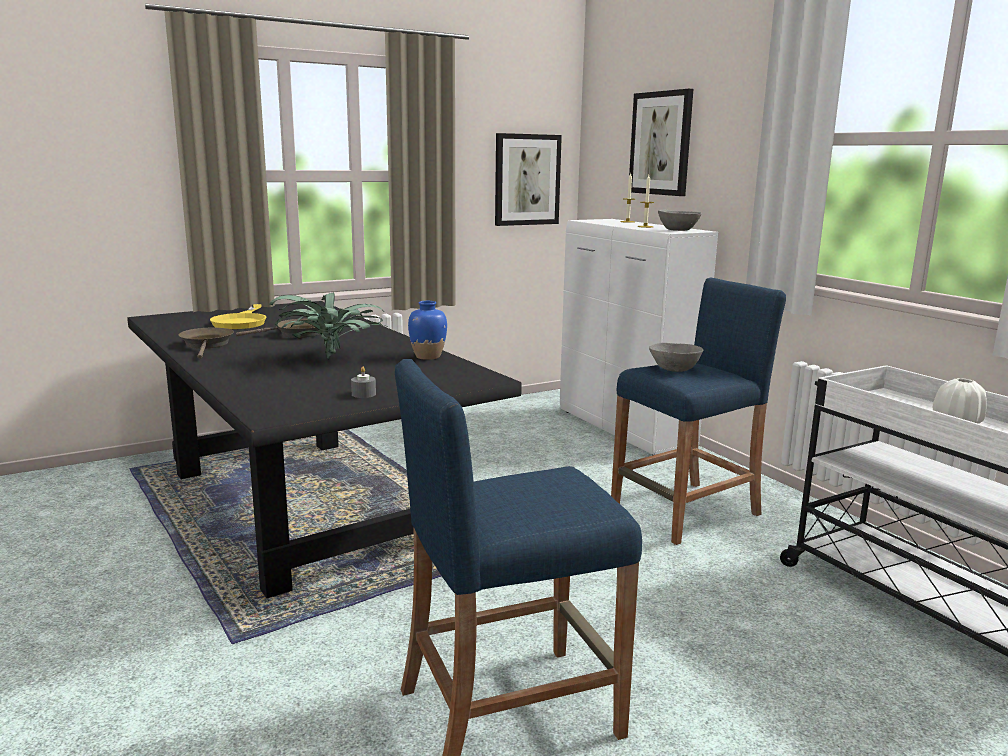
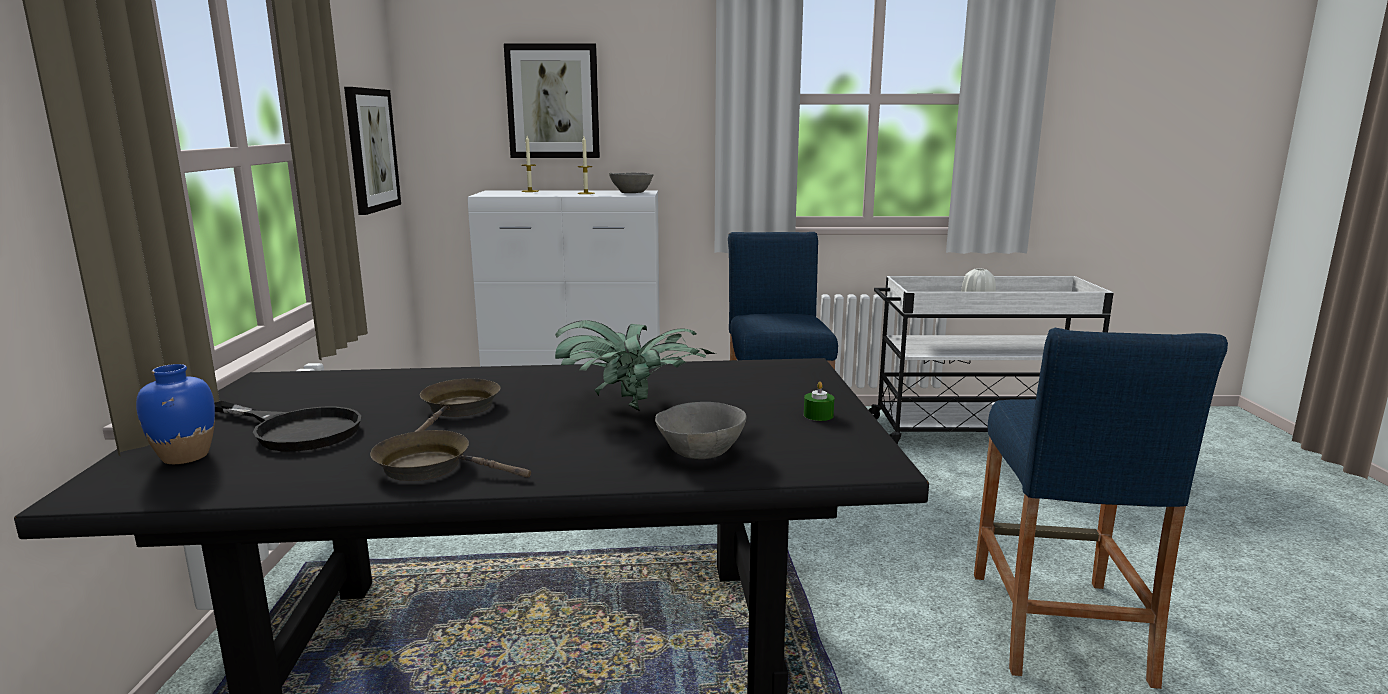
camera: 60 degrees left, 0 degrees up
yellow frying pan [210,304,267,329] -> black frying pan [214,401,361,451]
grey candle [351,367,376,398] -> green candle [804,382,834,421]
blue vase [408,301,447,360] -> blue vase moved to [136,364,215,464]
grey bowl [649,343,703,372] -> grey bowl moved to [655,402,747,459]

